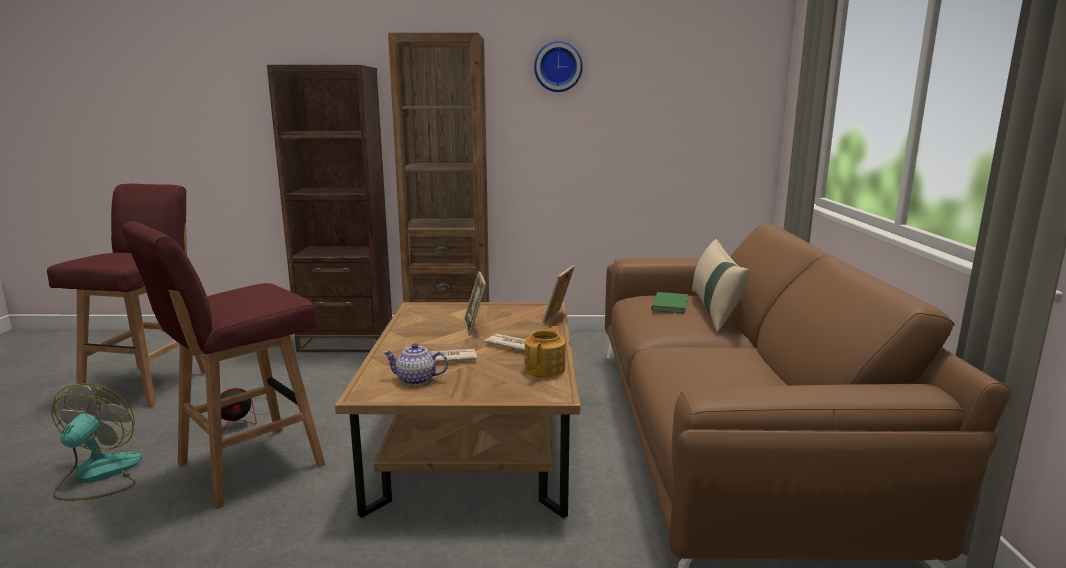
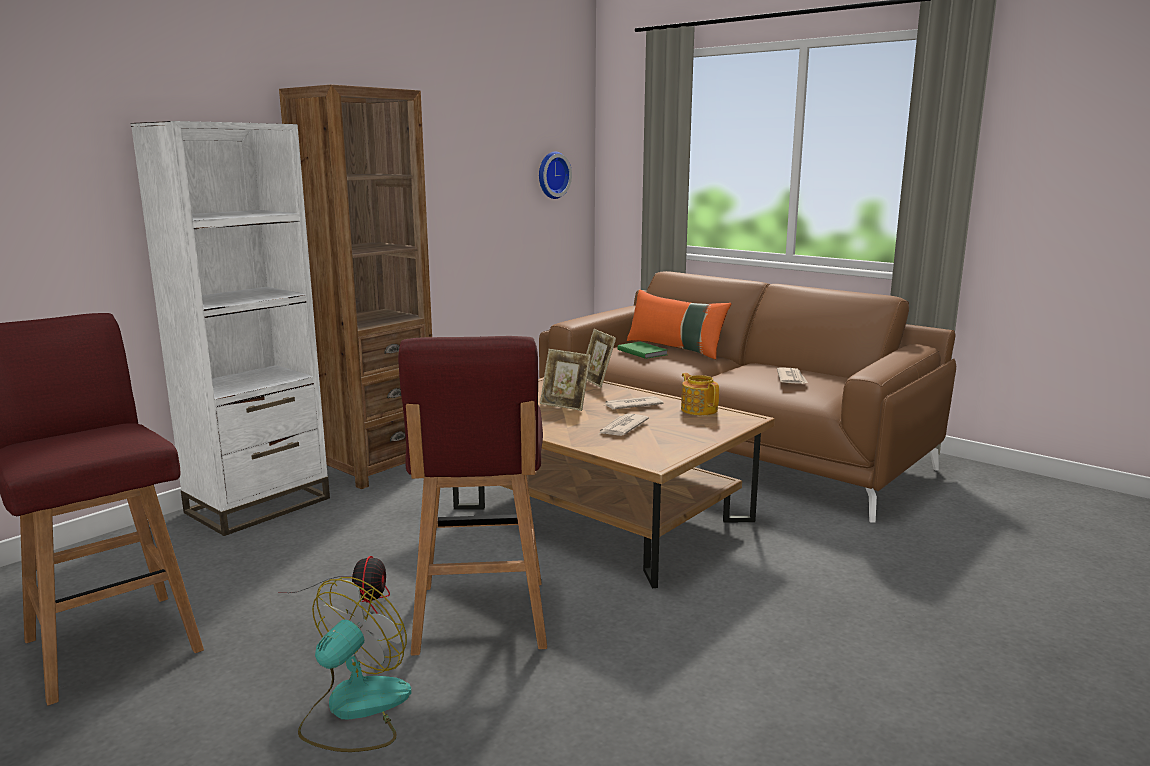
camera: 50 degrees left, 0 degrees up
fan [51,383,142,501] -> fan turned 75 degrees clockwise [298,577,412,752]
brown bookcase [267,65,393,352] -> white bookcase [131,121,330,536]
teapot [383,343,448,385] -> none
wall clock [534,41,583,92] -> wall clock moved to [539,151,572,199]
beige pillow [692,239,749,332] -> orange pillow [627,289,731,359]
none -> newspaper [777,367,808,384]

